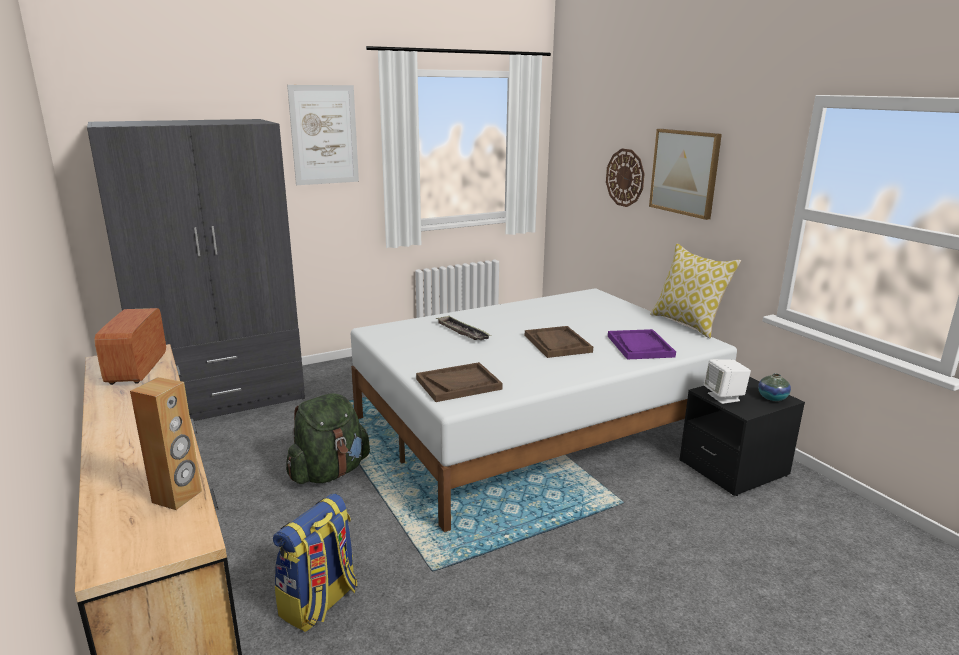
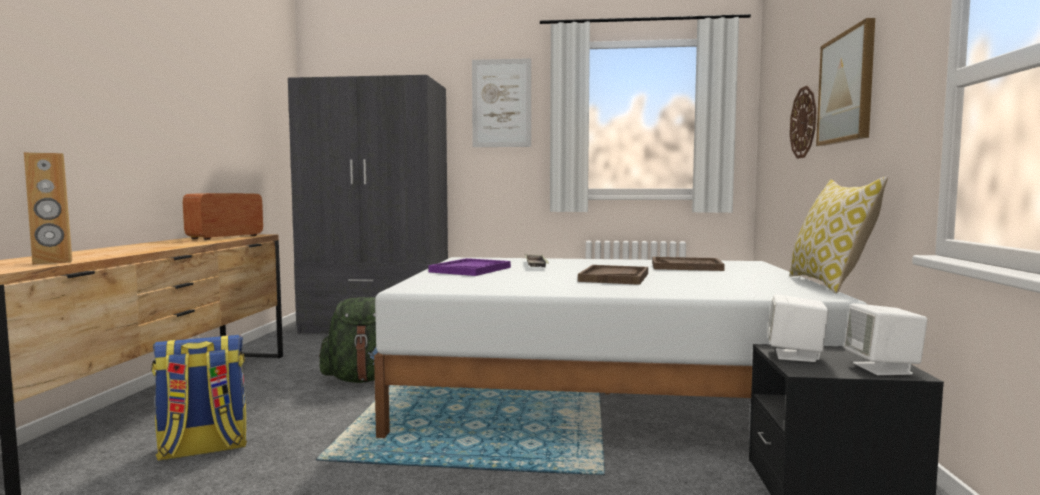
camera: 35 degrees right, 15 degrees down
brown tray [416,362,503,402] -> brown tray moved to [652,257,725,271]
purple tray [608,329,676,360] -> purple tray moved to [428,258,511,276]
vase [758,373,791,401] -> white speaker [844,303,927,375]

